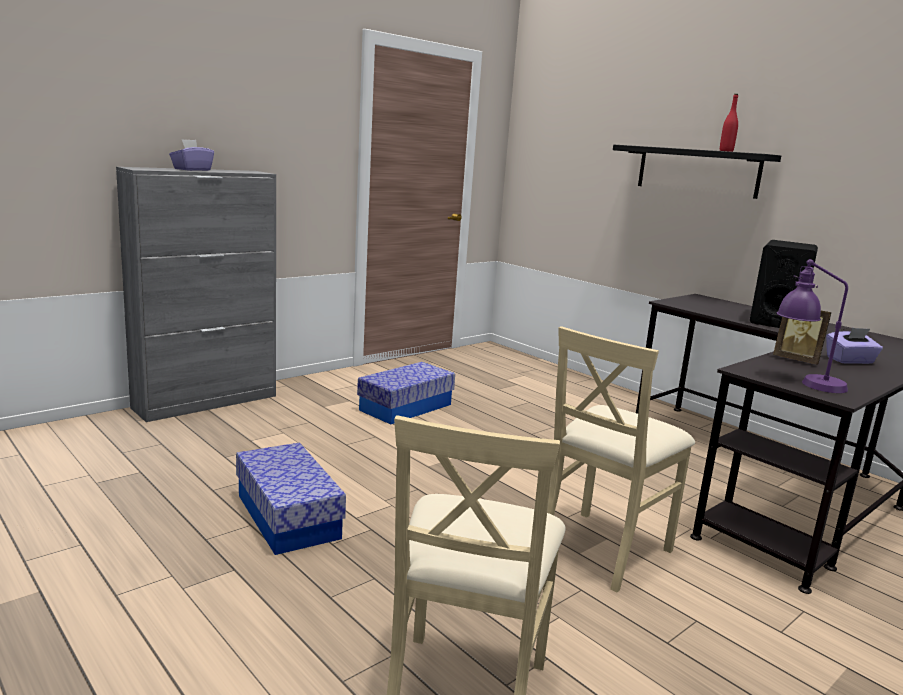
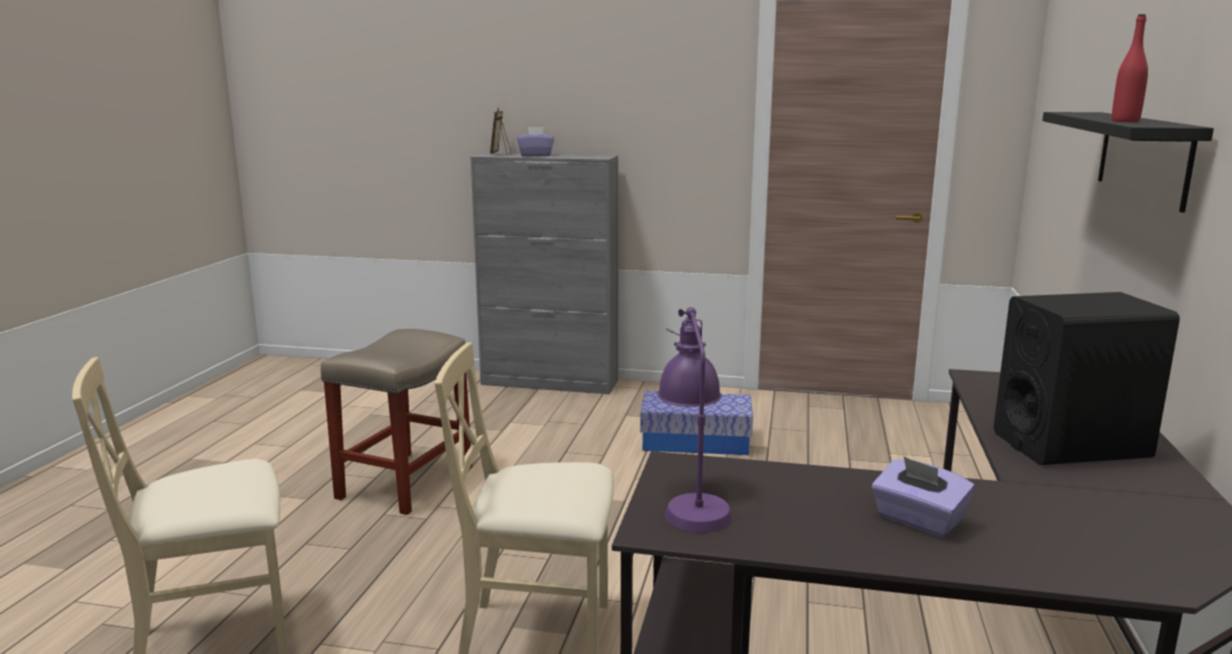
camera: 55 degrees right, 0 degrees up
storage box [236,442,346,555] -> beige stool [321,329,472,515]
picture frame [773,311,832,365] -> picture frame moved to [490,108,511,154]

